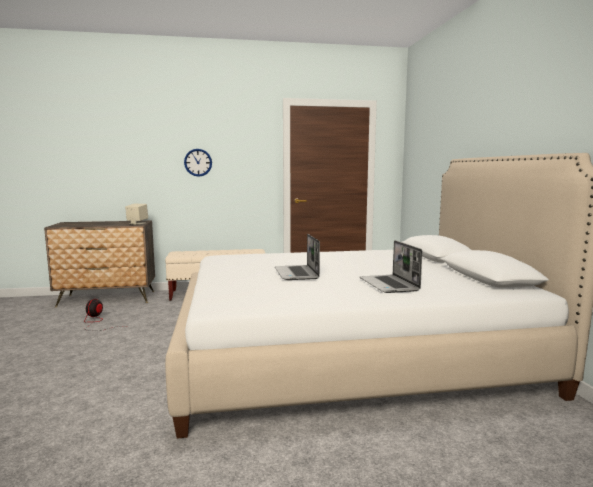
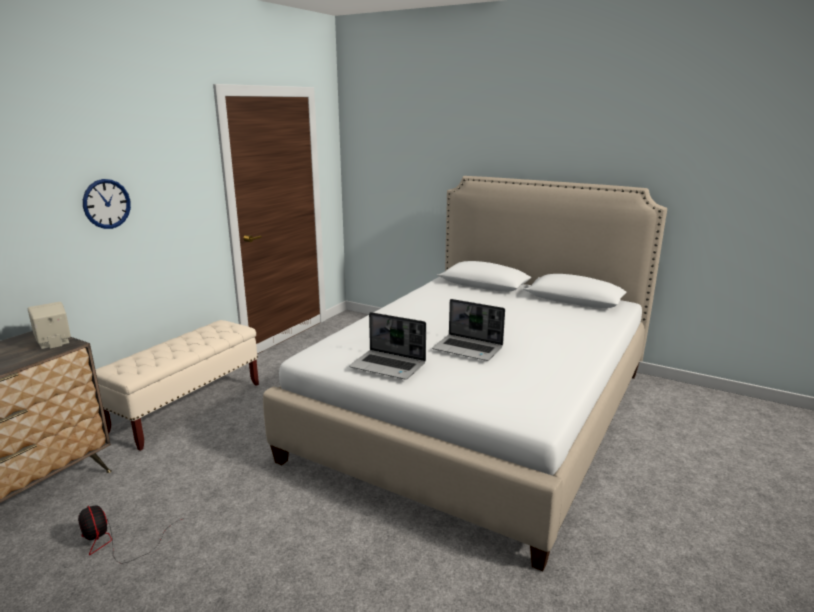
camera: 50 degrees left, 10 degrees up
laptop [360,240,422,293] -> laptop moved to [349,312,426,380]

